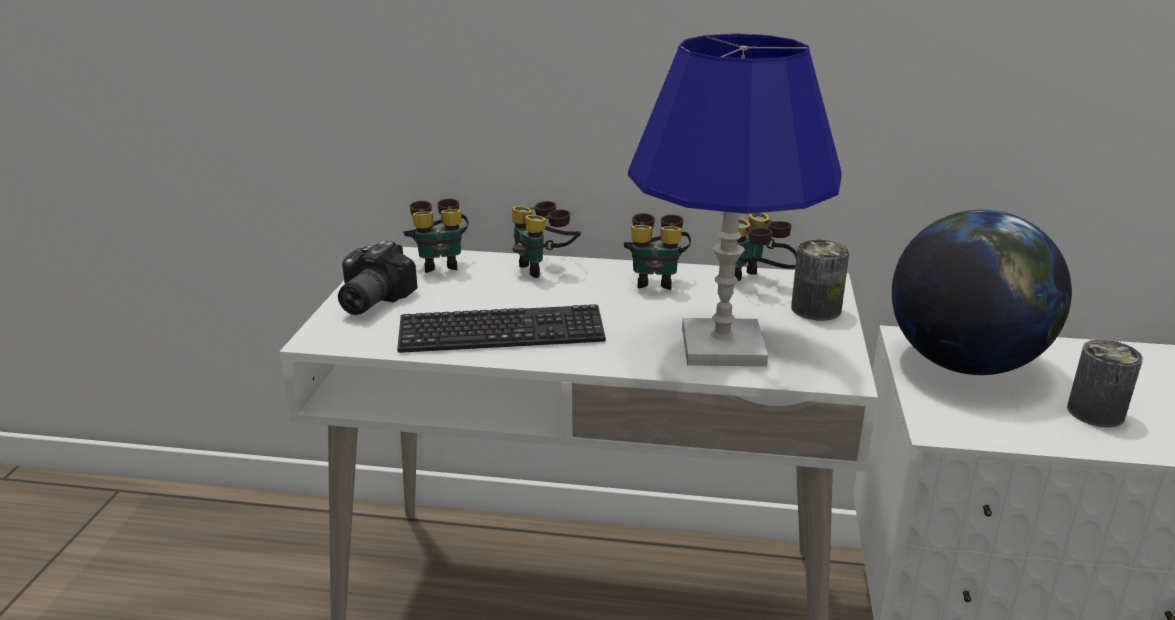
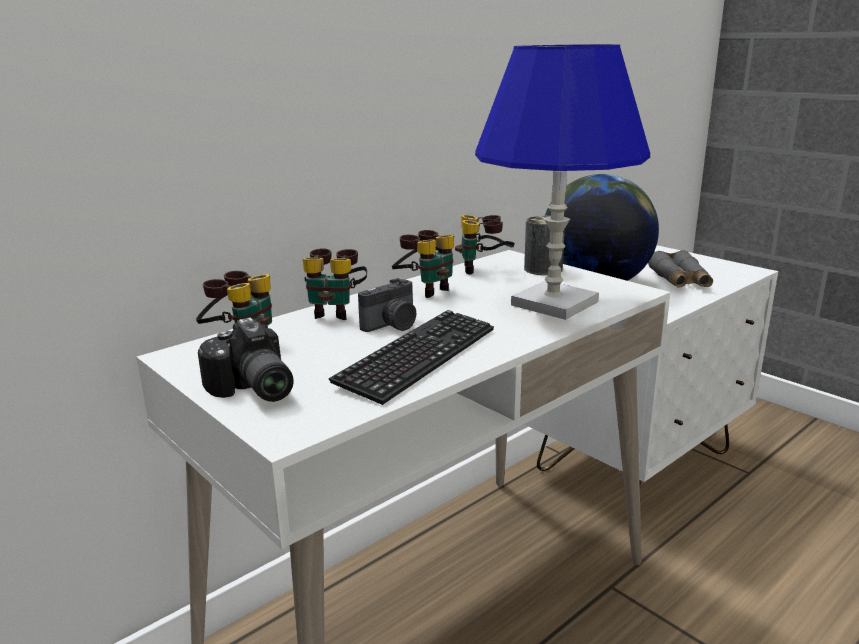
camera: 50 degrees left, 5 degrees down
can [1067,339,1143,427] -> grey binoculars [648,250,713,288]
none -> camera [358,278,416,332]

